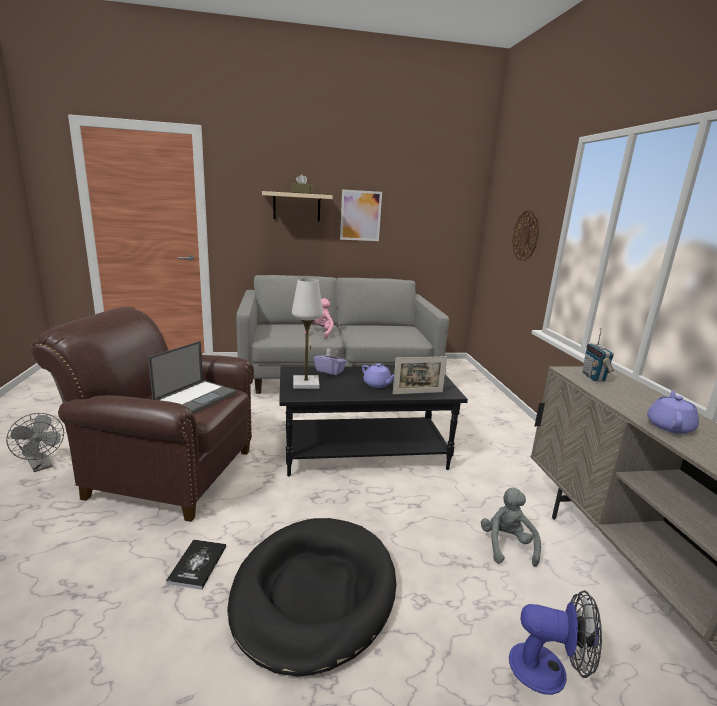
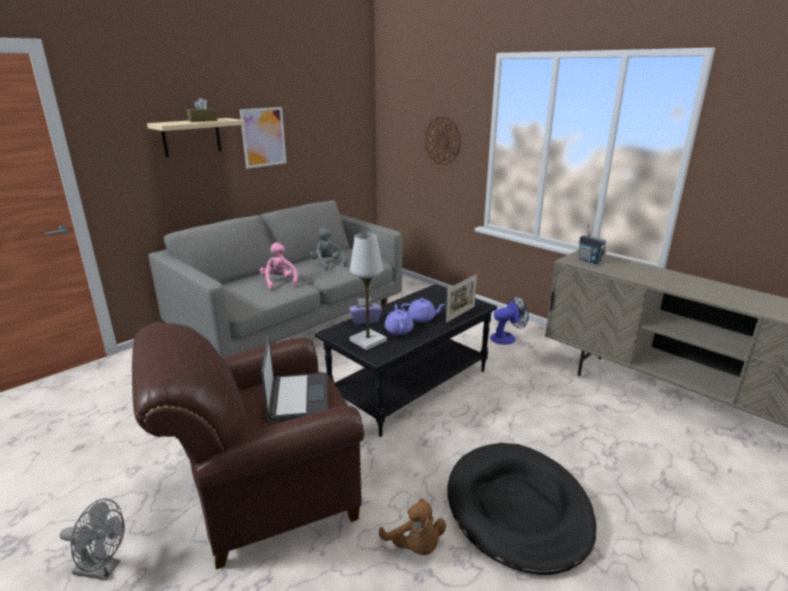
camera: 35 degrees left, 5 degrees up
book [166,539,226,590] -> brown plush toy [379,498,446,555]
grey plush toy [481,487,541,567] -> grey plush toy moved to [310,228,347,270]
fan [509,591,602,695] -> fan moved to [490,295,529,345]
purple teapot [647,391,699,434] -> purple teapot moved to [385,304,413,335]

